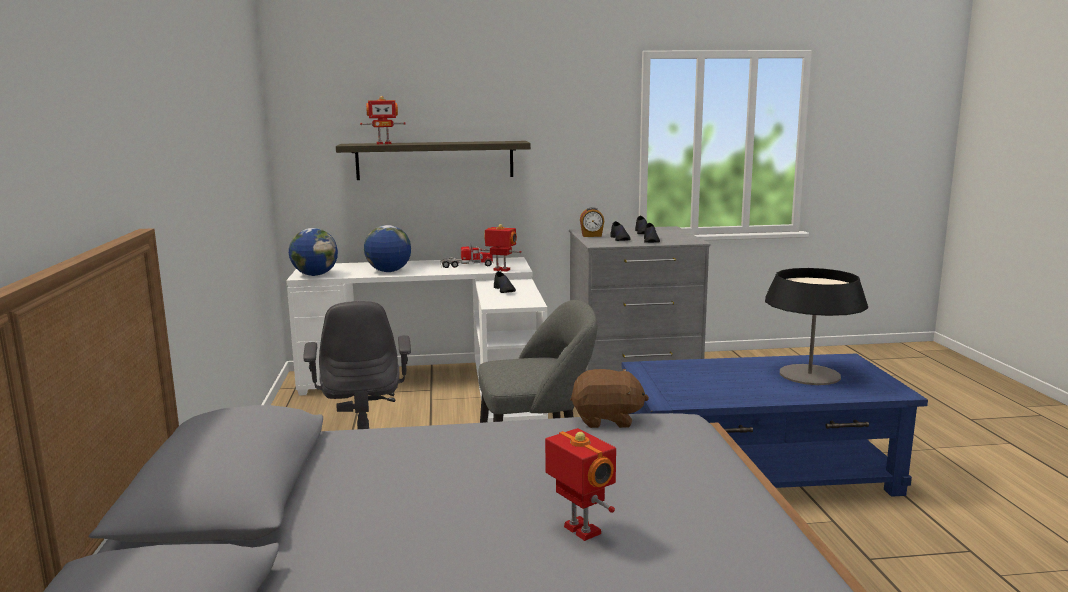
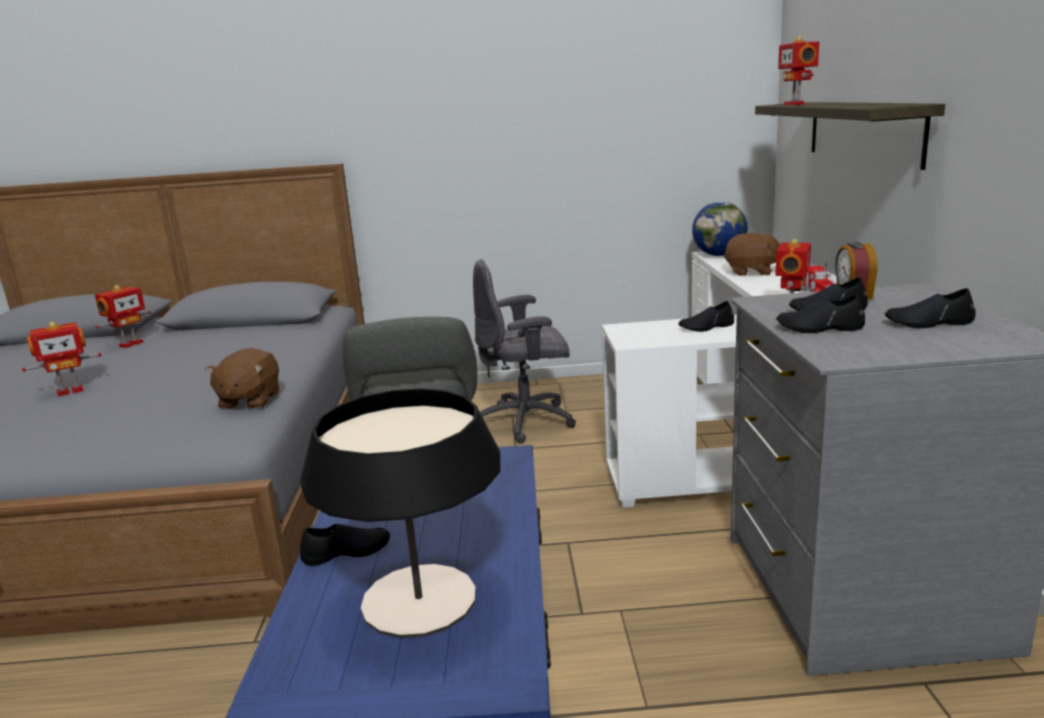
camera: 95 degrees right, 5 degrees up
globe [364,225,411,272] -> brown plush toy [724,233,780,276]
none -> toy robot [95,285,151,348]
none -> black shoe [300,524,390,566]

